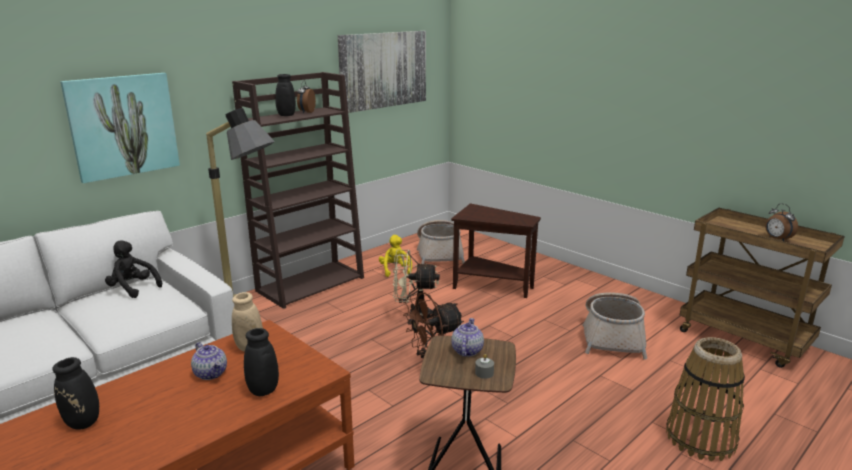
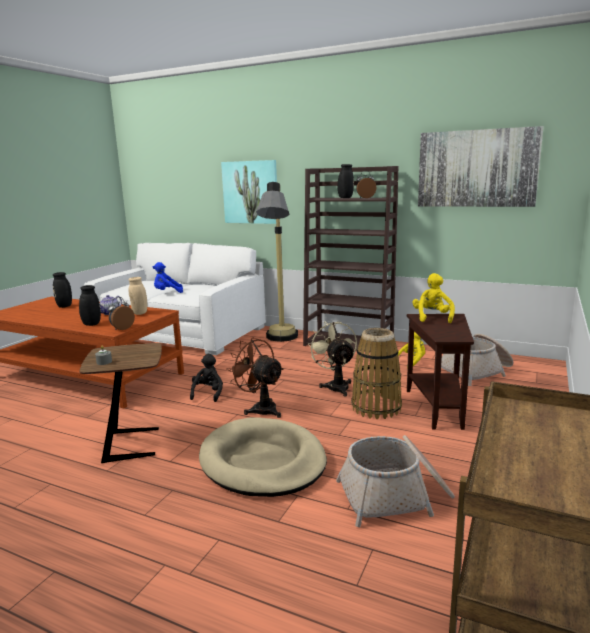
camera: 70 degrees right, 5 degrees down
black plush toy [105,241,162,298] -> black plush toy moved to [190,354,223,402]
teapot [451,318,484,357] -> none
basket [666,337,745,461] -> basket moved to [351,328,402,419]
alarm clock [765,203,798,242] -> alarm clock moved to [108,297,135,330]
none -> blue plush toy [153,262,183,293]
none -> beige dog bed [199,418,327,497]
none -> yellow plush toy [413,273,455,323]

